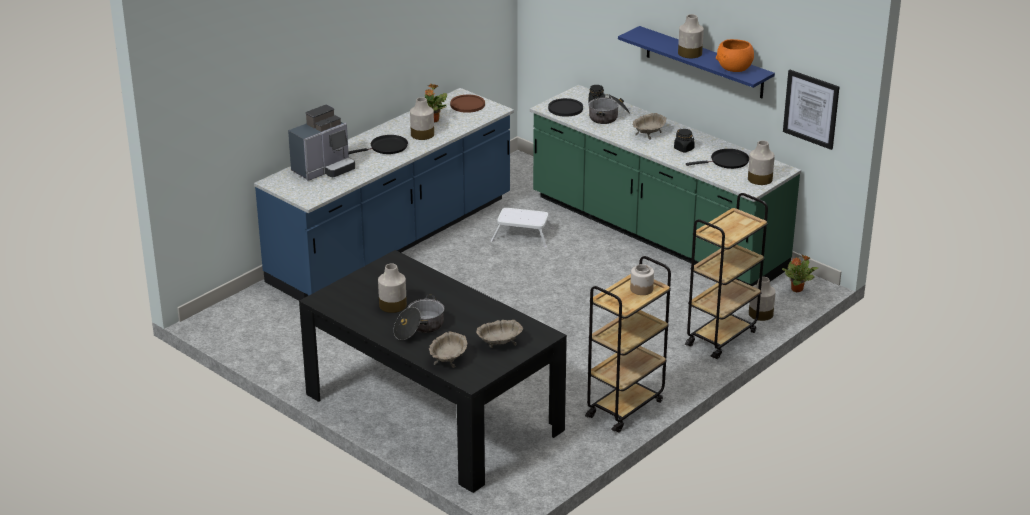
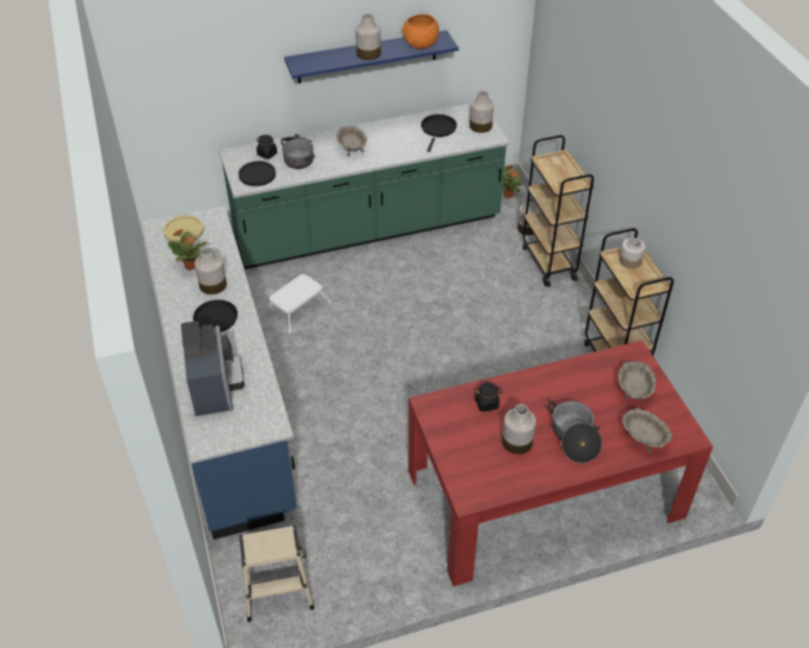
camera: 60 degrees left, 15 degrees up
black dining table [299,250,567,493] -> red dining table [408,340,713,586]
brown plate [450,95,485,113] -> yellow plate [163,215,204,244]
black jar [674,129,695,152] -> black jar moved to [474,382,502,412]
picture [783,70,839,150] -> none
none -> beige step ladder [239,525,314,622]

